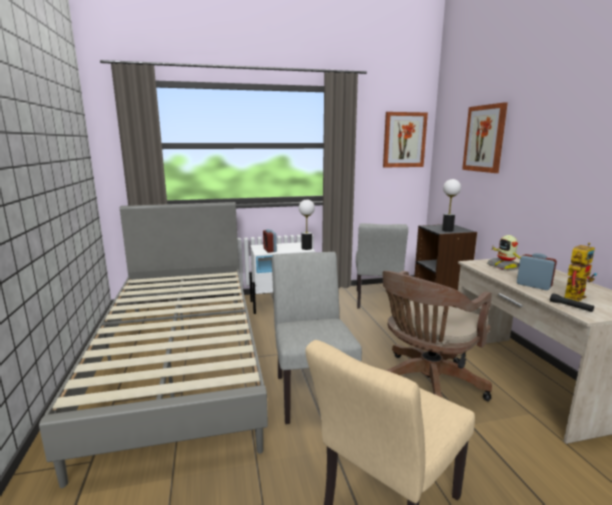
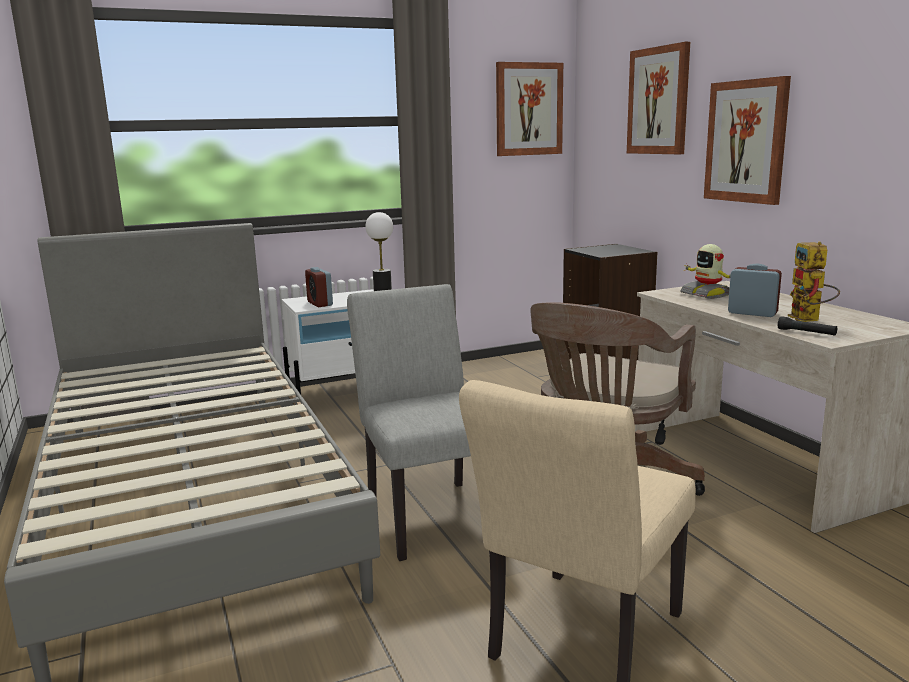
camera: 10 degrees left, 0 degrees up
grey chair [356,223,408,309] -> none
table lamp [442,179,461,232] -> none
toy robot [564,243,597,301] -> toy robot turned 135 degrees clockwise [788,242,840,322]
none -> picture [704,76,791,205]

